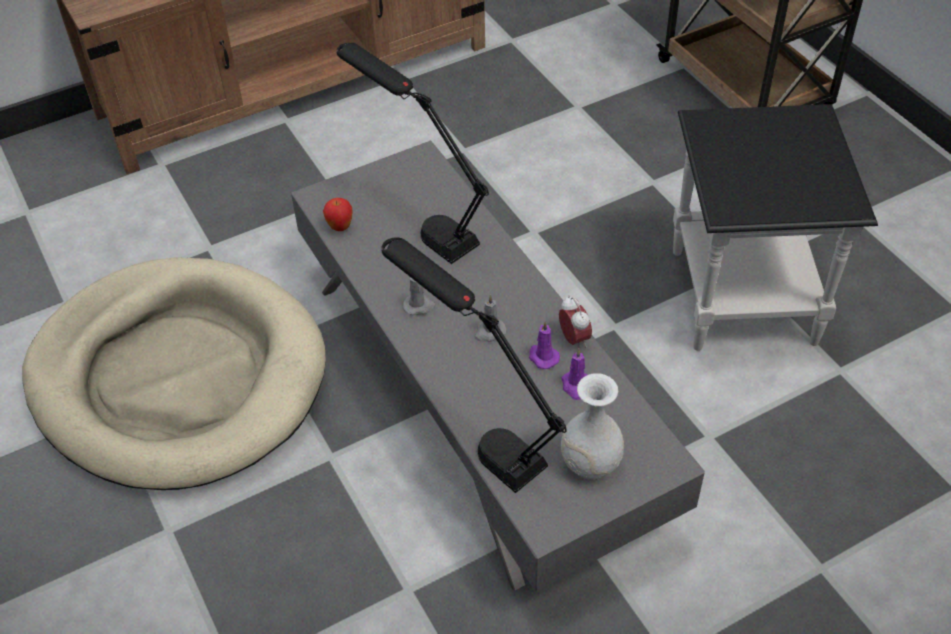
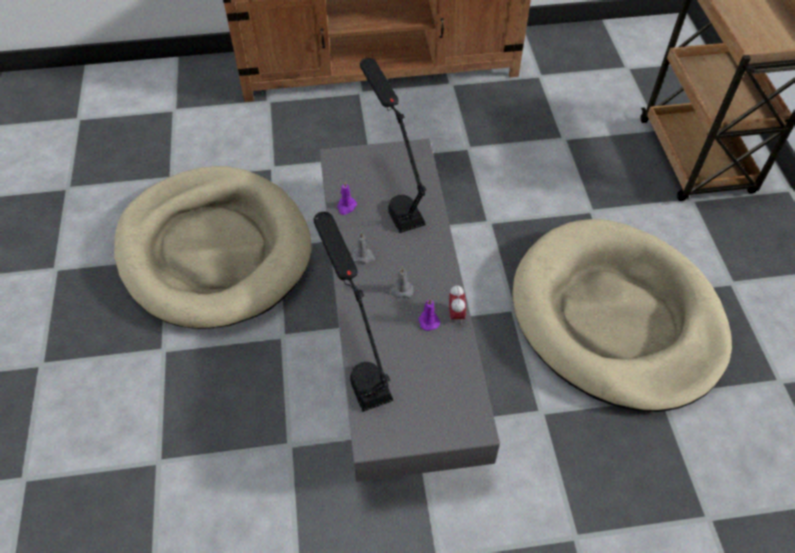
camera: 20 degrees right, 5 degrees up
apple [323,198,352,231] -> none
white vase [561,373,624,480] -> none
purple candle [562,348,588,400] -> purple candle moved to [337,182,357,215]
black side table [673,104,878,351] -> beige dog bed [512,219,732,412]

